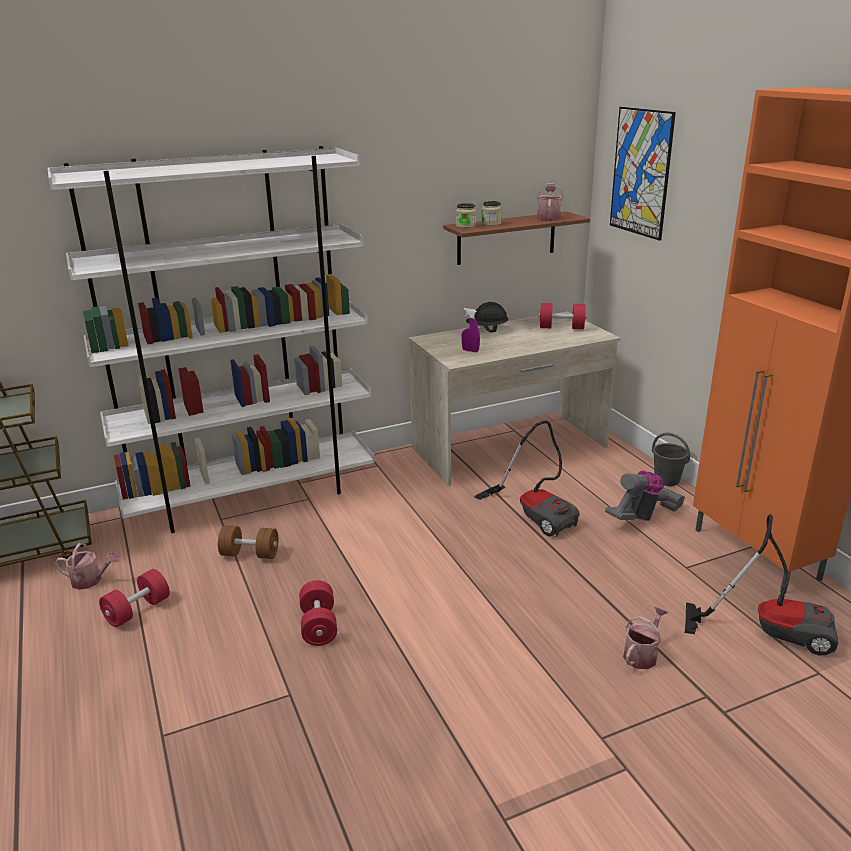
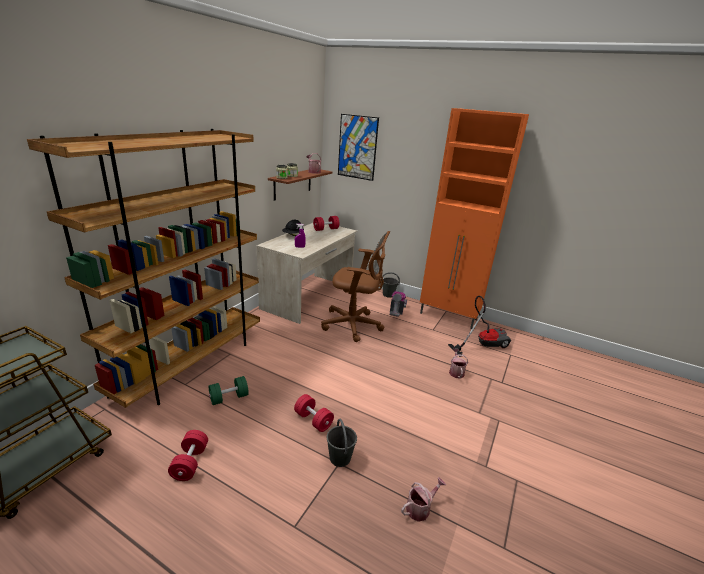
camera: 40 degrees left, 0 degrees up
white bookcase [48,146,375,533] -> brown bookcase [27,129,260,408]
watering can [55,543,119,590] -> watering can moved to [401,477,446,522]
brown dumbbell [218,525,278,559] -> green dumbbell [209,376,249,405]
vacuum cleaner [475,421,580,537] -> brown office chair [321,231,390,342]
none -> grey bucket [327,419,357,467]

